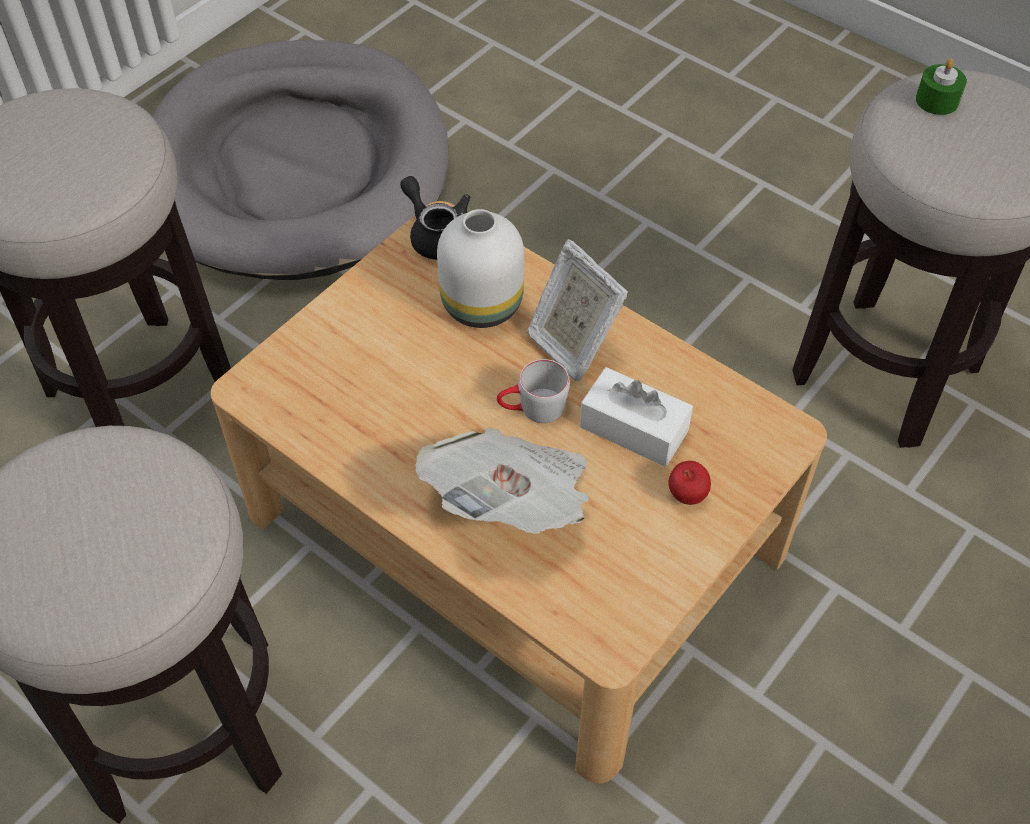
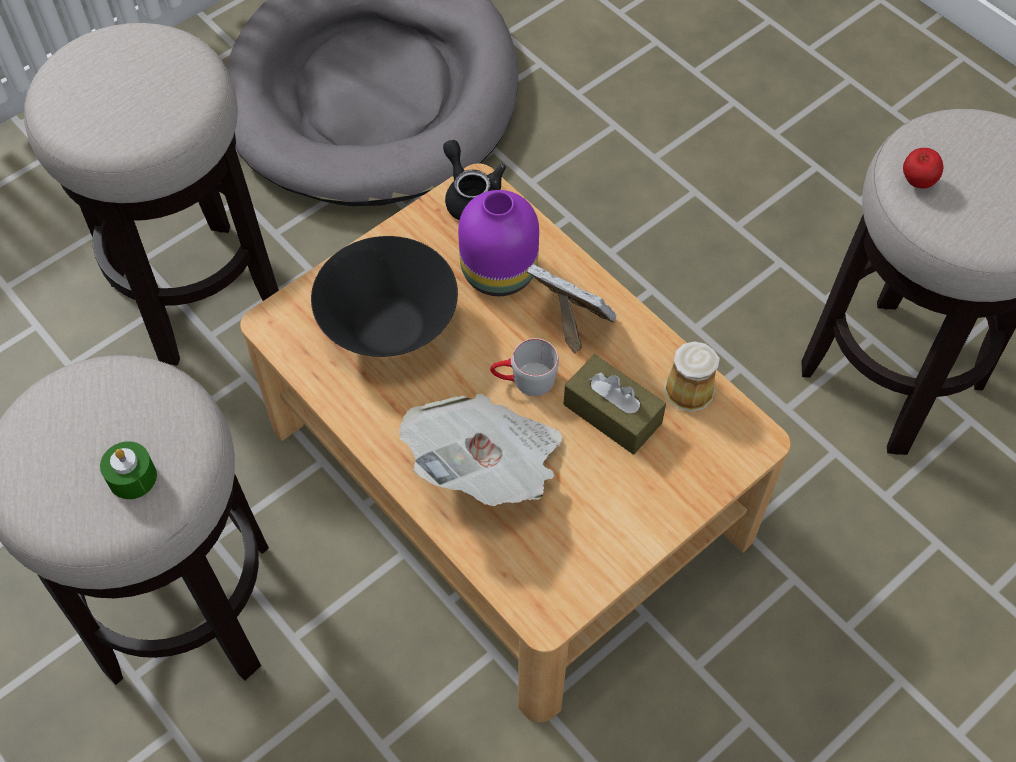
camera: 10 degrees right, 5 degrees up
white vase [437,209,524,328] -> purple vase [458,190,539,296]
picture frame [527,239,628,381] -> picture frame turned 150 degrees clockwise [527,264,616,354]
white tissue box [580,367,693,467] -> brown tissue box [564,354,666,454]
apple [668,461,711,505] -> apple moved to [903,148,943,189]
green candle [916,59,967,115] -> green candle moved to [100,441,157,499]
none -> black bowl [311,236,458,357]
none -> mug [664,341,720,412]

